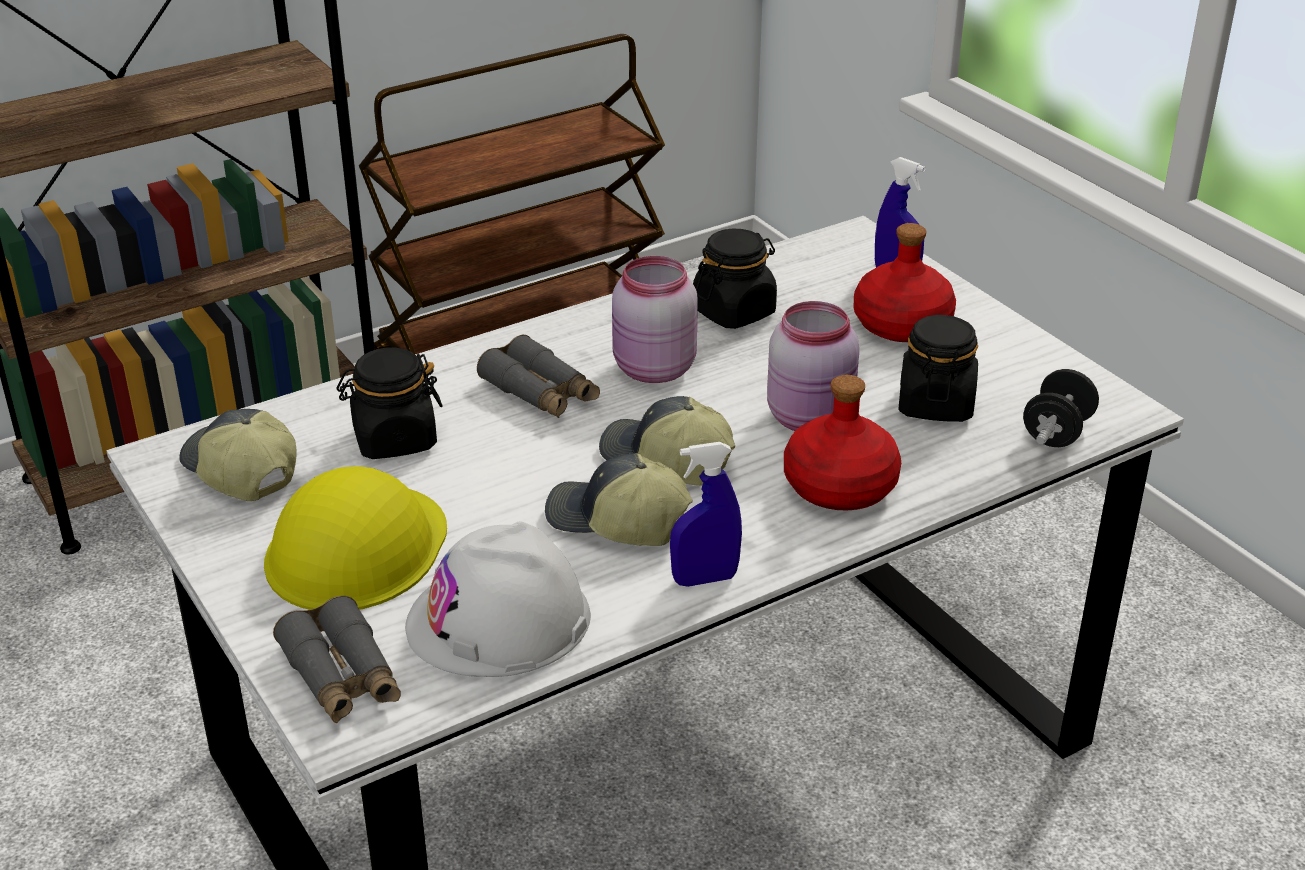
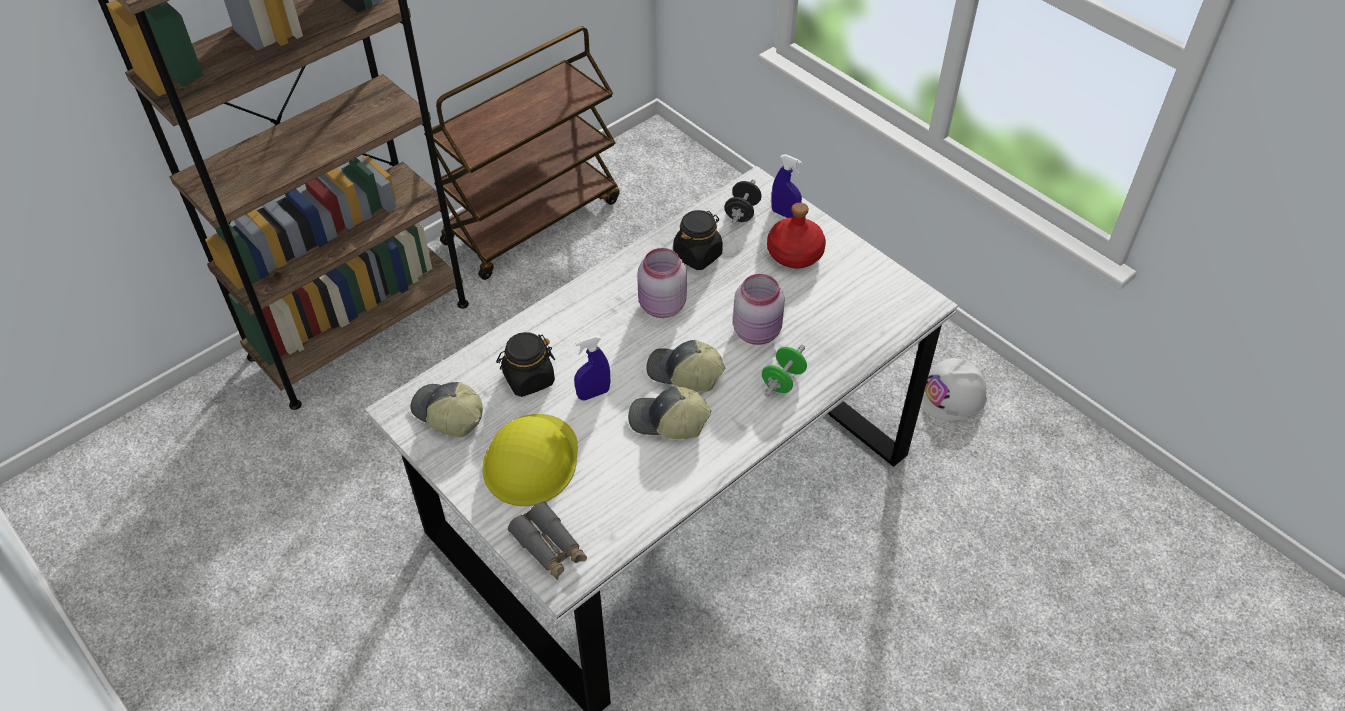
camera: 10 degrees left, 15 degrees up
white hard hat [405,521,591,677] -> white hard hat moved to [920,358,988,421]
grey binoculars [477,335,600,418] -> none
blue spray bottle [670,442,742,587] -> blue spray bottle moved to [574,336,610,400]
red bottle [784,375,901,510] -> green dumbbell [762,345,807,397]
black jar [898,315,978,422] -> none
black dumbbell [1023,369,1099,447] -> black dumbbell moved to [725,180,762,225]

